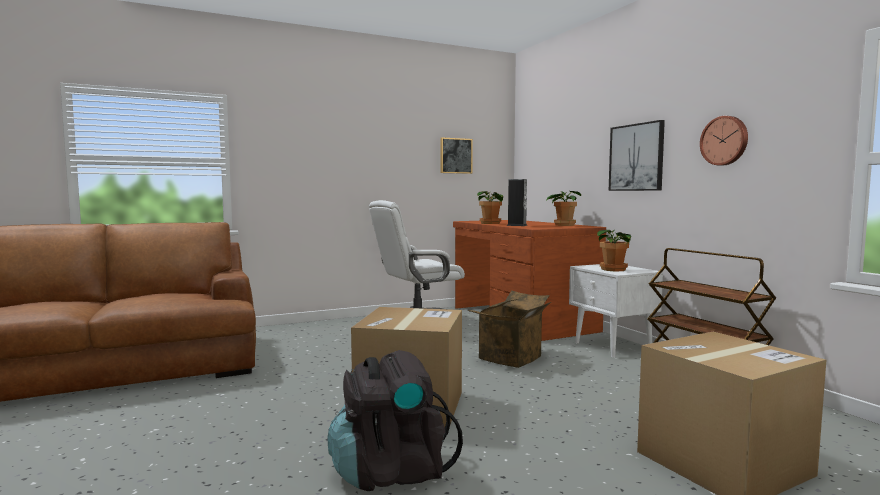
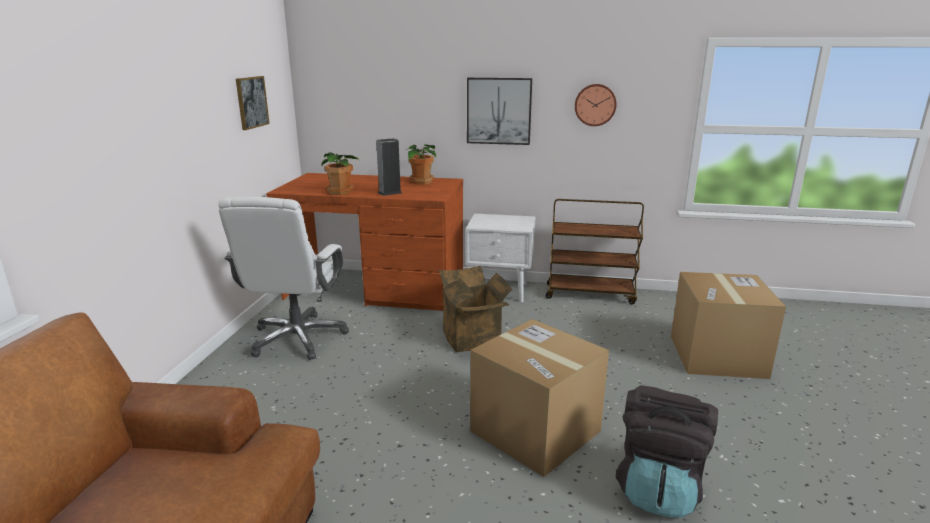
camera: 55 degrees left, 15 degrees up
potted plant [597,230,631,271] -> none

